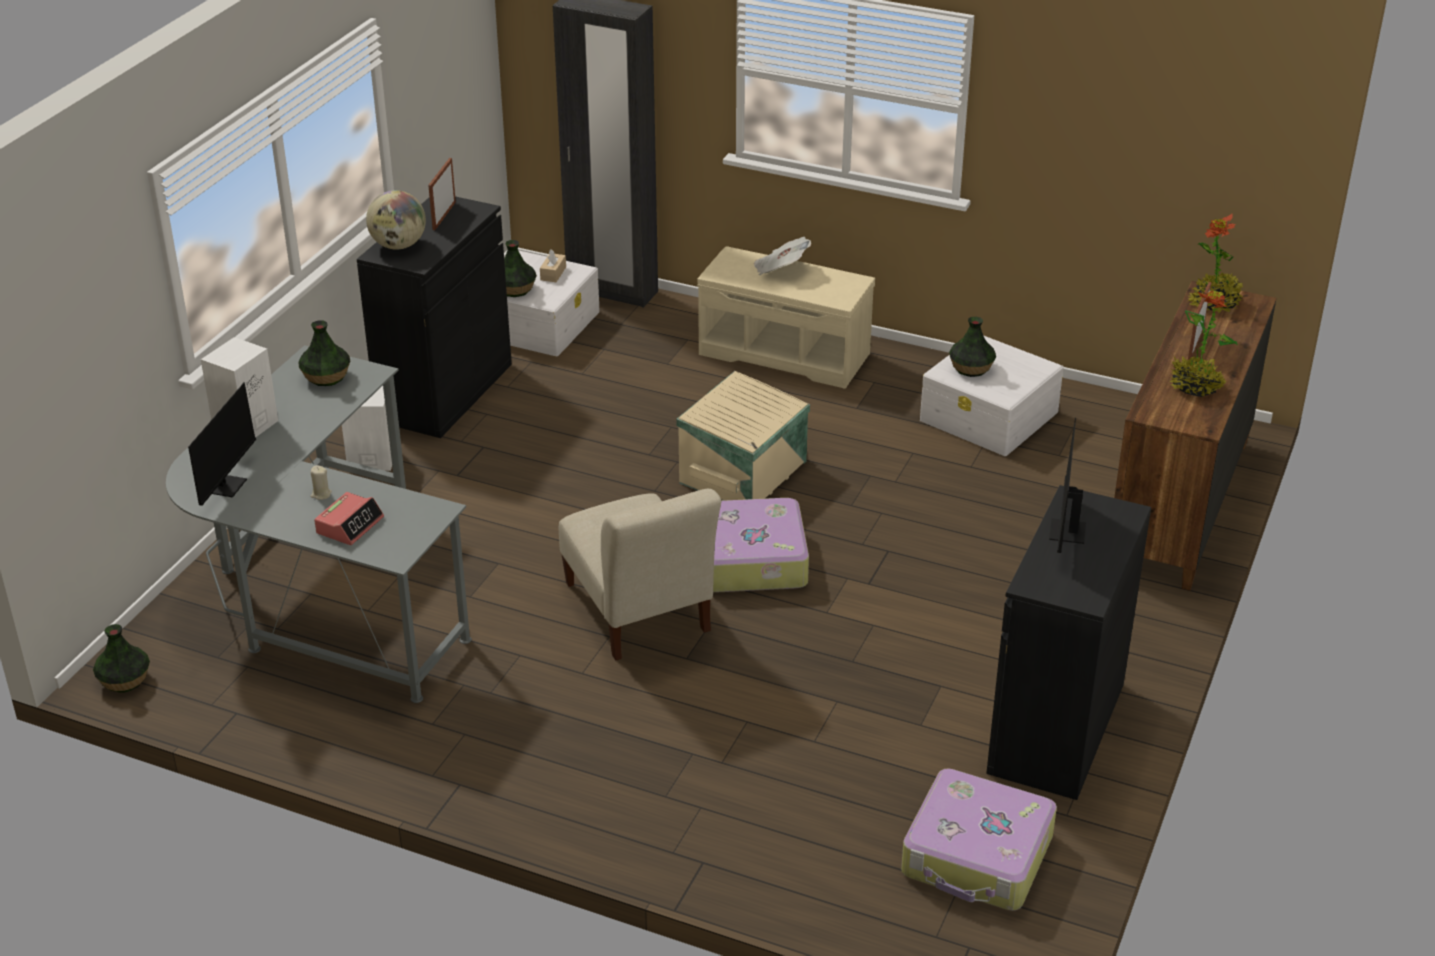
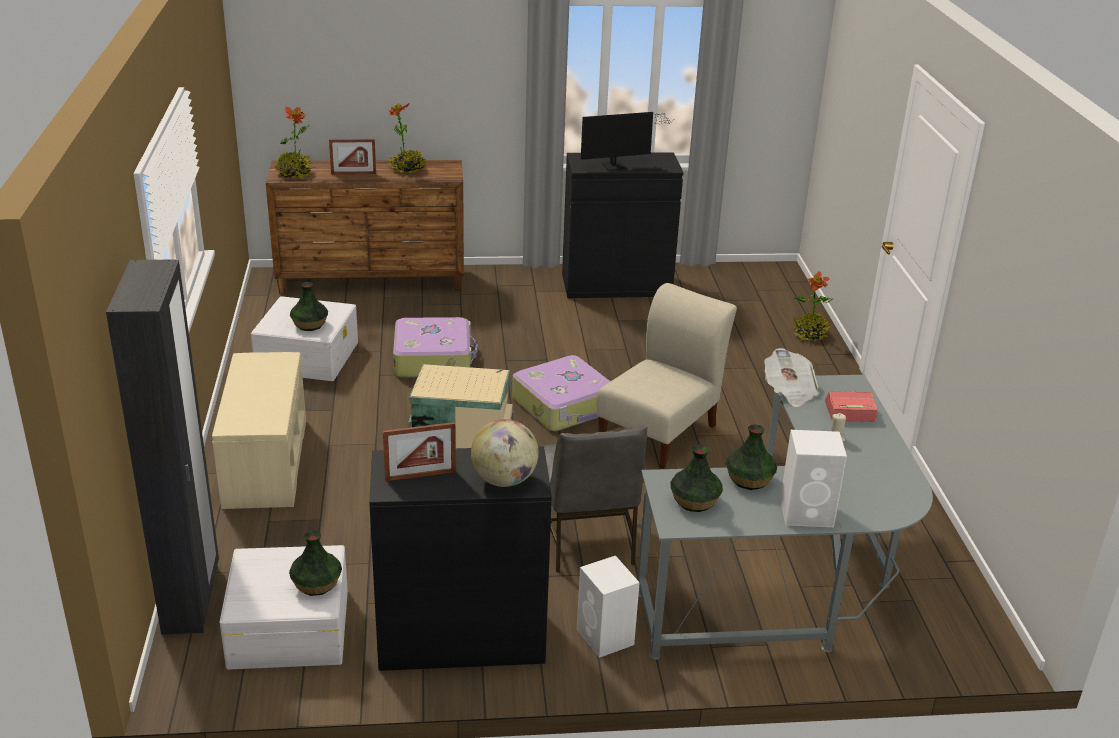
camera: 120 degrees left, 5 degrees down
vase [93,624,150,692] -> vase moved to [726,424,777,490]
monitor [188,374,264,506] -> none
beige tissue box [540,249,566,282] -> none
newspaper [754,237,811,275] -> newspaper moved to [764,348,819,407]
suitcase [901,768,1057,911] -> suitcase moved to [393,317,478,378]
none -> grey chair [542,426,648,572]
none -> potted plant [793,271,833,342]

